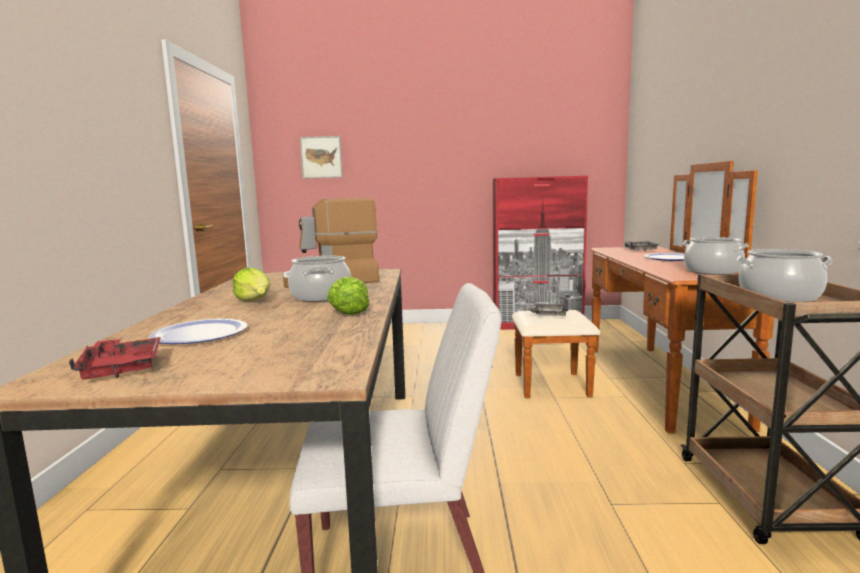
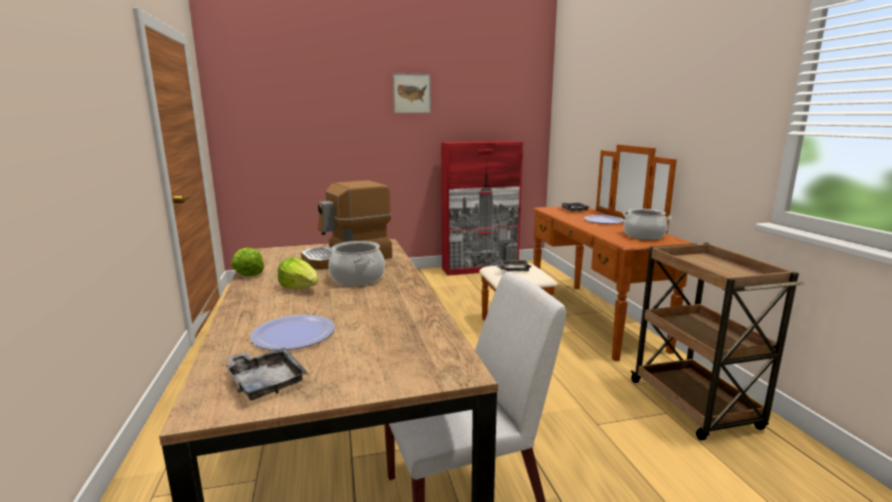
camera: 15 degrees left, 5 degrees up
red tray [69,337,161,380] -> grey tray [225,347,308,400]
picture [300,136,343,179] -> picture moved to [393,73,431,113]
lettuce [327,276,369,315] -> lettuce moved to [231,248,264,276]
cooking pot [736,249,833,302] -> none

